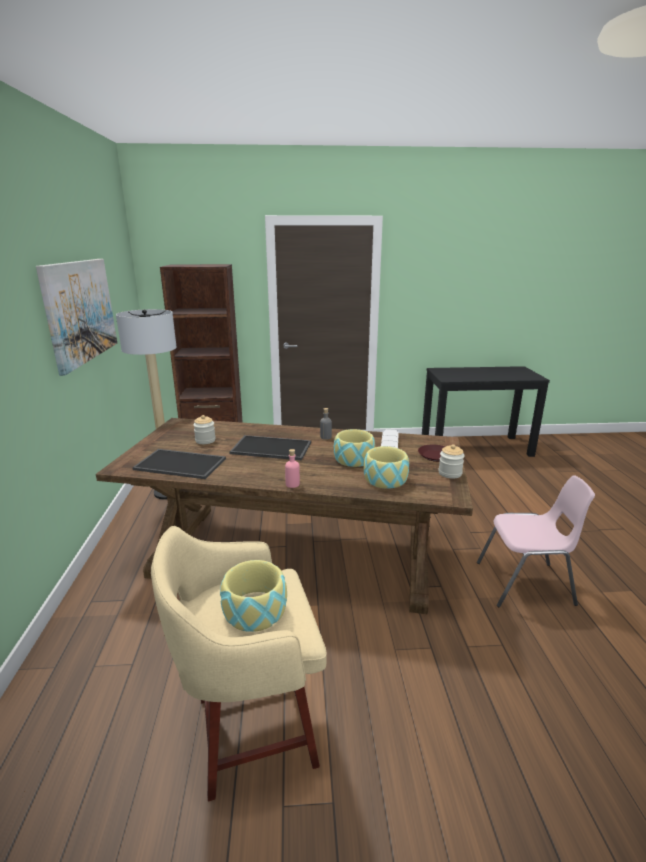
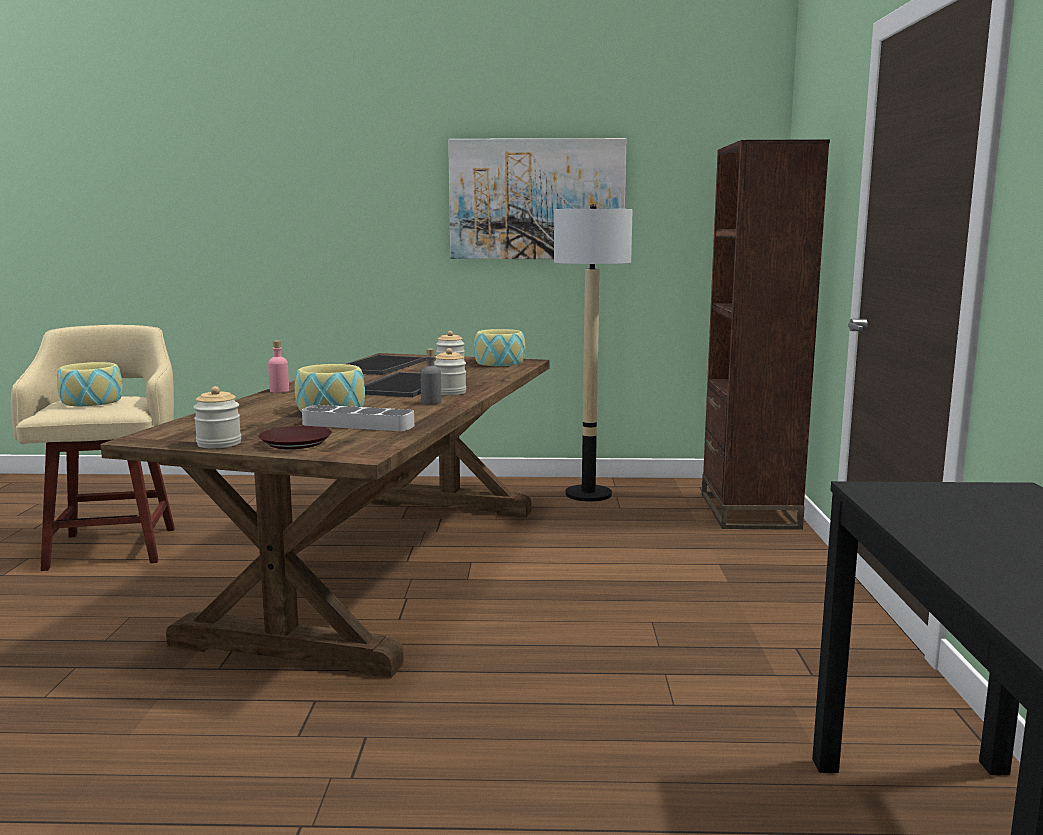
camera: 95 degrees right, 10 degrees down
bowl [363,446,409,489] -> bowl moved to [474,329,525,366]
pink chair [477,475,595,607] -> none
none -> jar [434,348,466,395]

